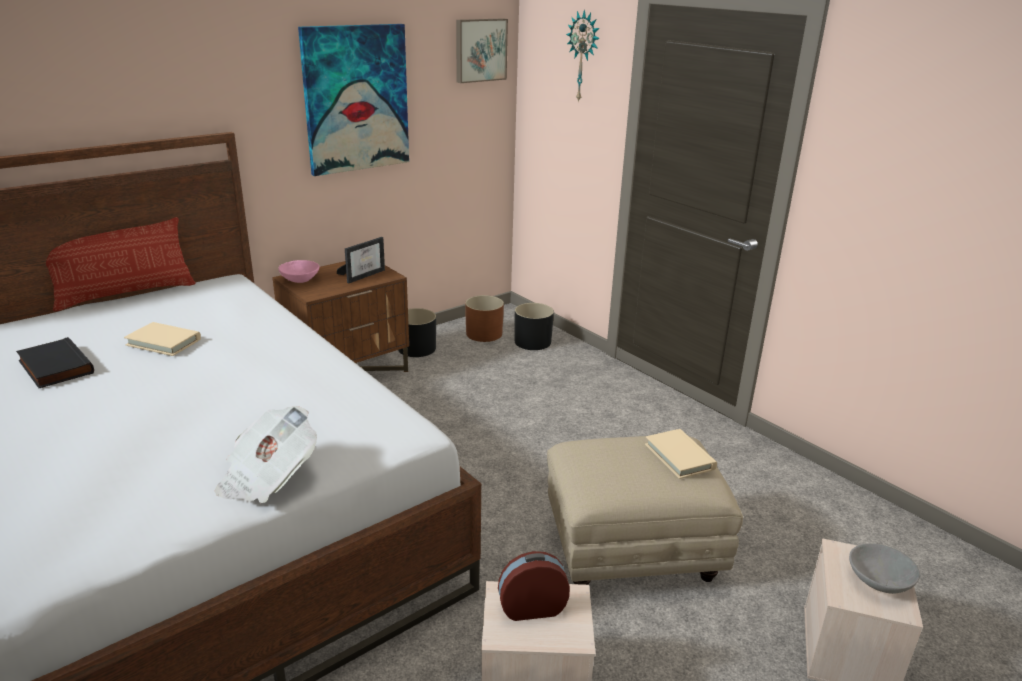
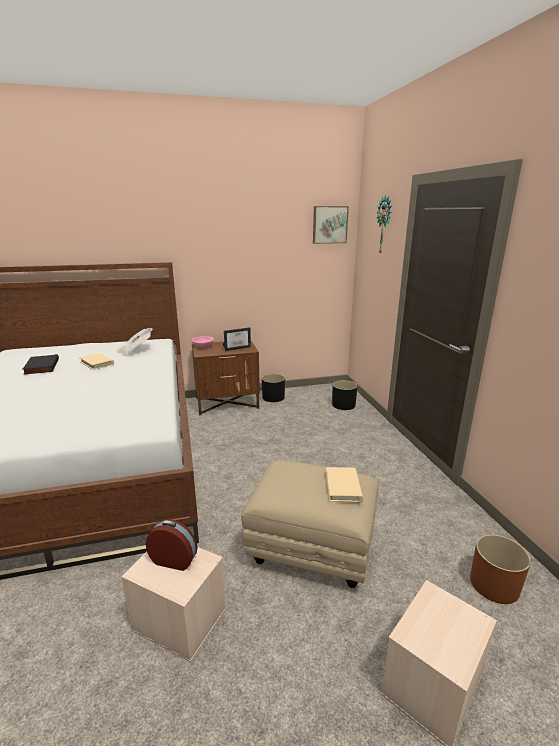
camera: 25 degrees right, 5 degrees down
pillow [46,217,195,312] -> none
newspaper [215,406,317,503] -> newspaper moved to [116,328,153,354]
picture [298,24,409,176] -> none
brown planter [465,295,504,342] -> brown planter moved to [470,534,531,604]
grey bowl [849,543,920,594] -> none

